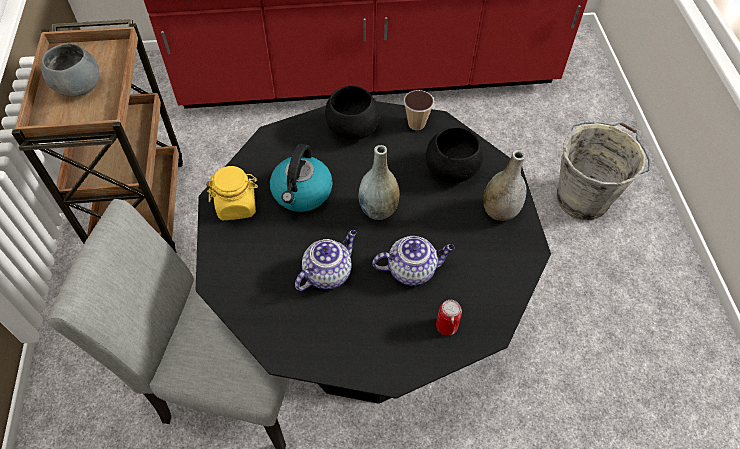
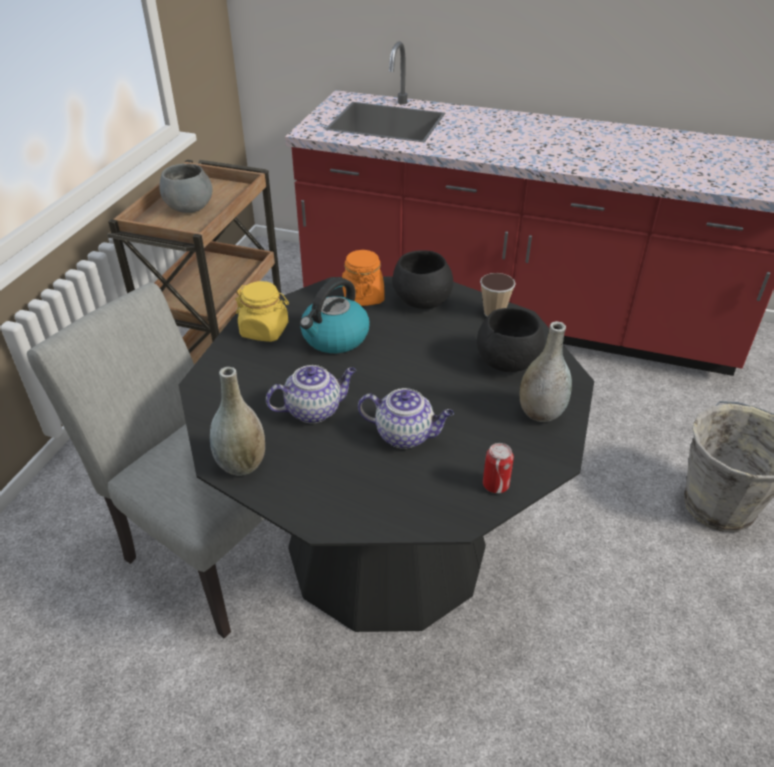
camera: 25 degrees right, 15 degrees down
grey vase [359,145,399,220] -> grey vase moved to [210,367,265,476]
can [436,300,462,336] -> can moved to [483,443,514,493]
none -> orange jar [342,250,385,306]

